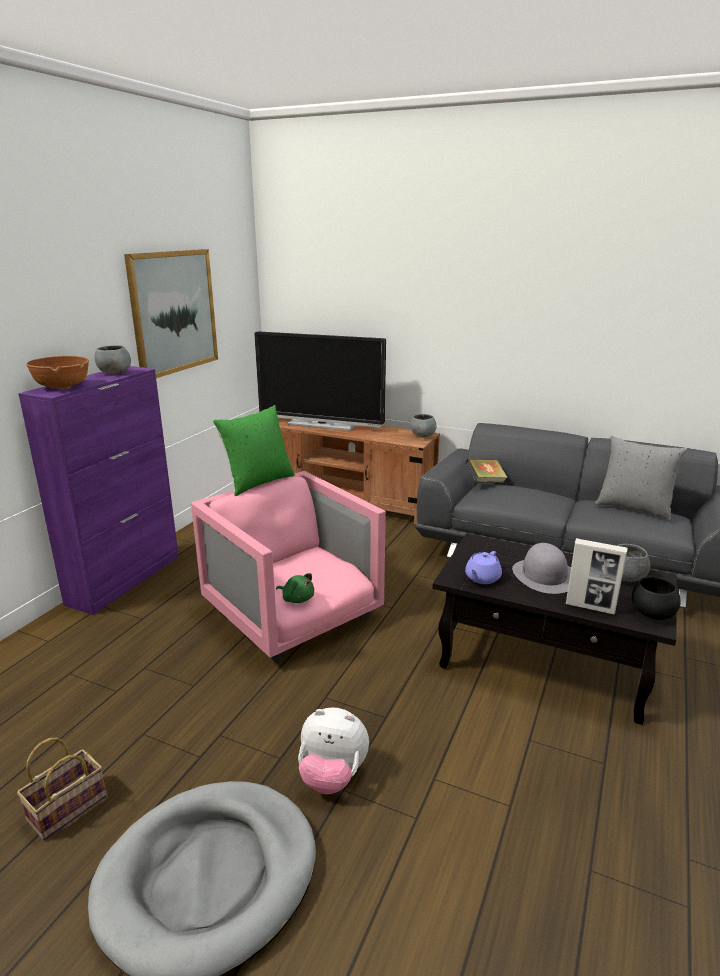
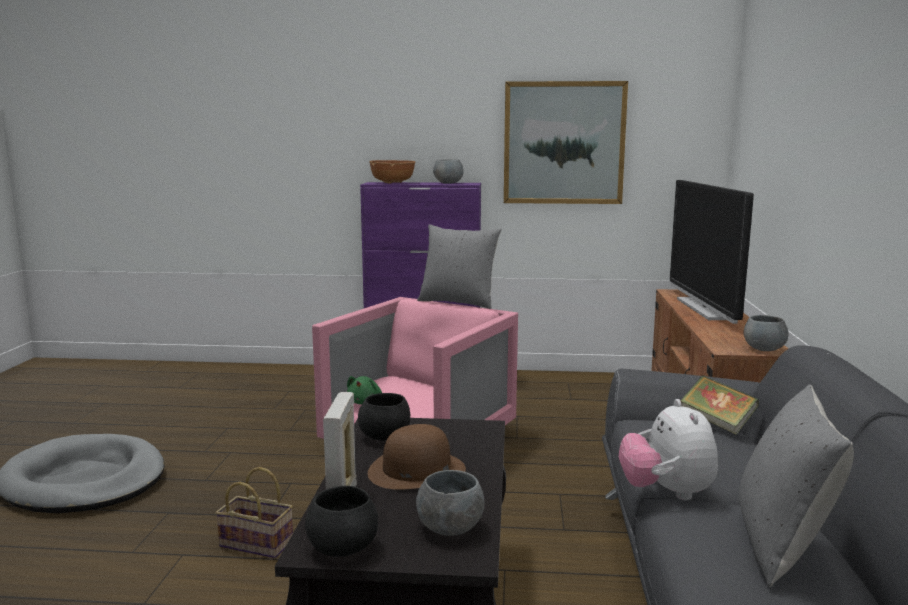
camera: 70 degrees right, 10 degrees down
basket [17,737,107,840] -> basket moved to [215,467,293,558]
green pillow [213,405,295,496] -> grey pillow [417,224,502,309]
plush toy [298,707,369,794] -> plush toy moved to [619,399,718,500]
purple teapot [465,551,502,584] -> black bowl [358,393,410,440]
grey hat [512,543,571,594] -> brown hat [368,424,466,490]

